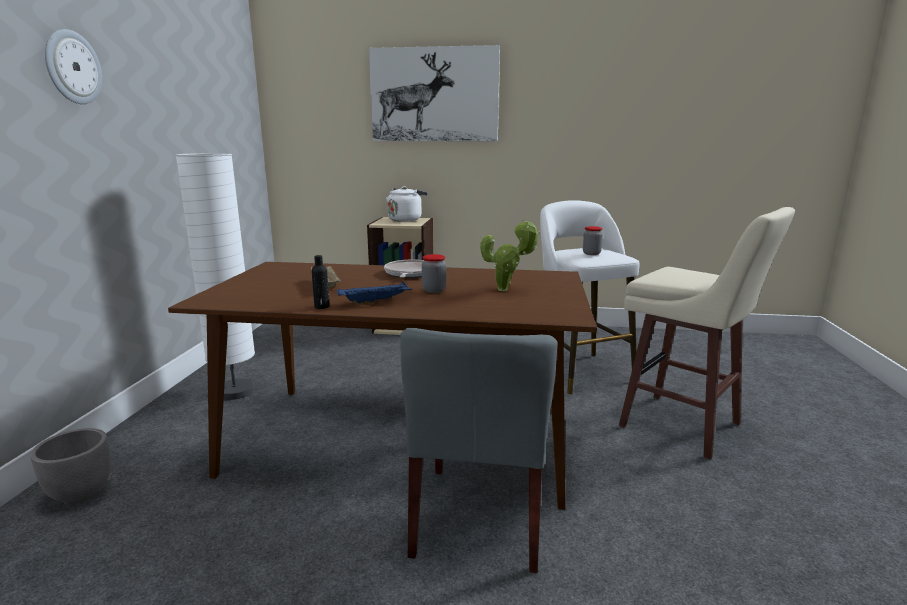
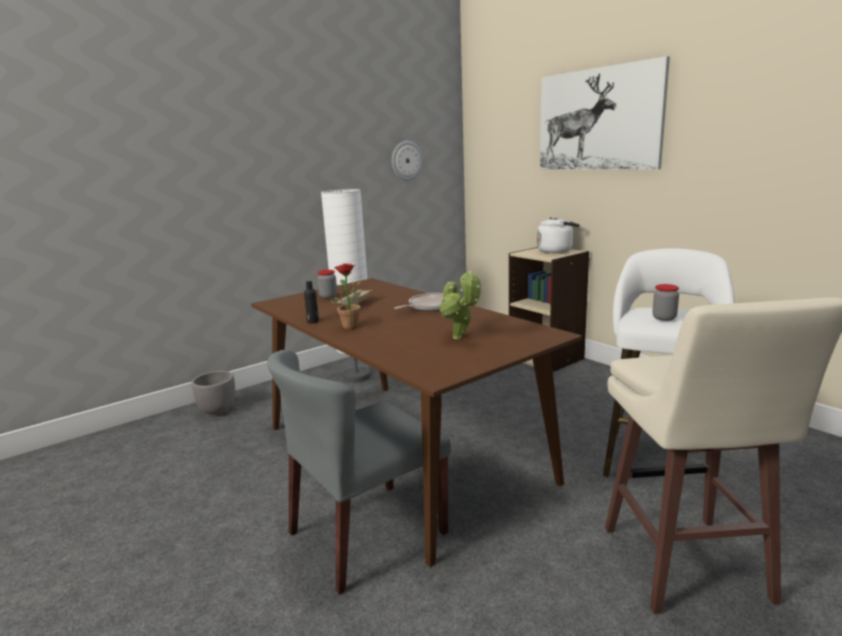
camera: 45 degrees right, 0 degrees up
wall clock [45,29,102,104] -> wall clock moved to [392,141,423,181]
blue tray [337,282,412,305] -> potted plant [331,263,361,329]
jar [422,254,446,293] -> jar moved to [317,270,337,299]

